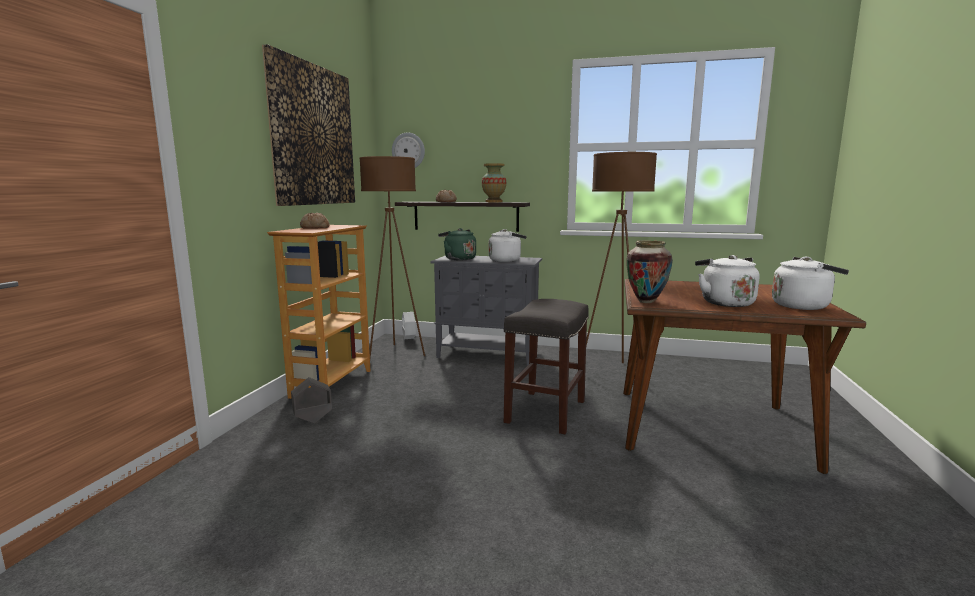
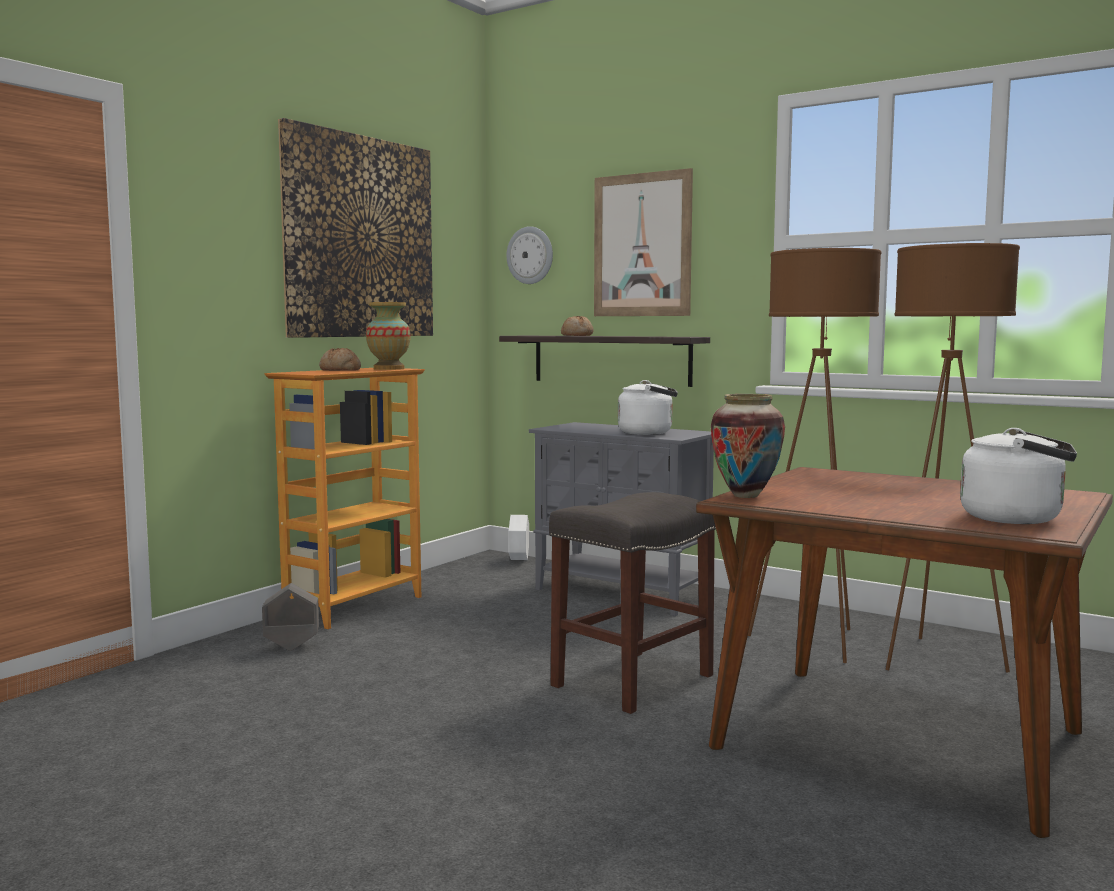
camera: 20 degrees right, 5 degrees down
brown floor lamp [359,156,425,358] -> brown floor lamp moved to [886,243,1020,672]
green kettle [438,228,476,260] -> none
vase [482,163,506,202] -> vase moved to [366,302,411,370]
white kettle [695,255,760,307] -> none
none -> picture [594,168,693,316]

